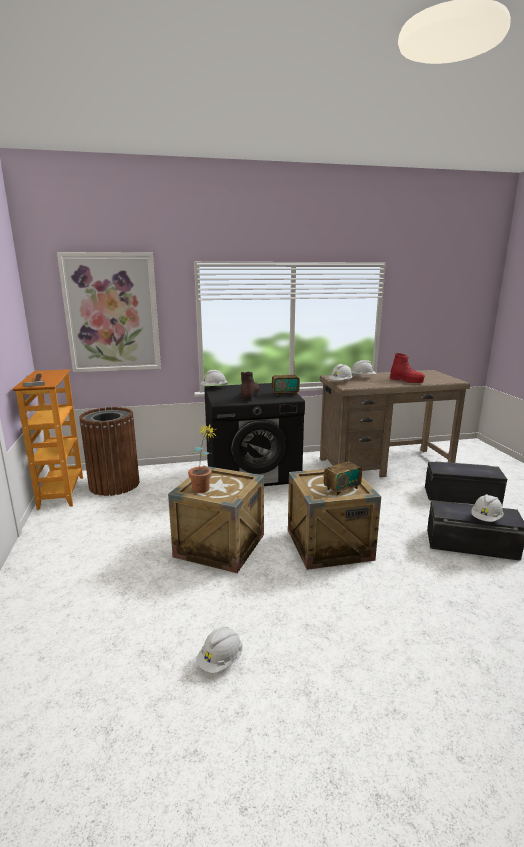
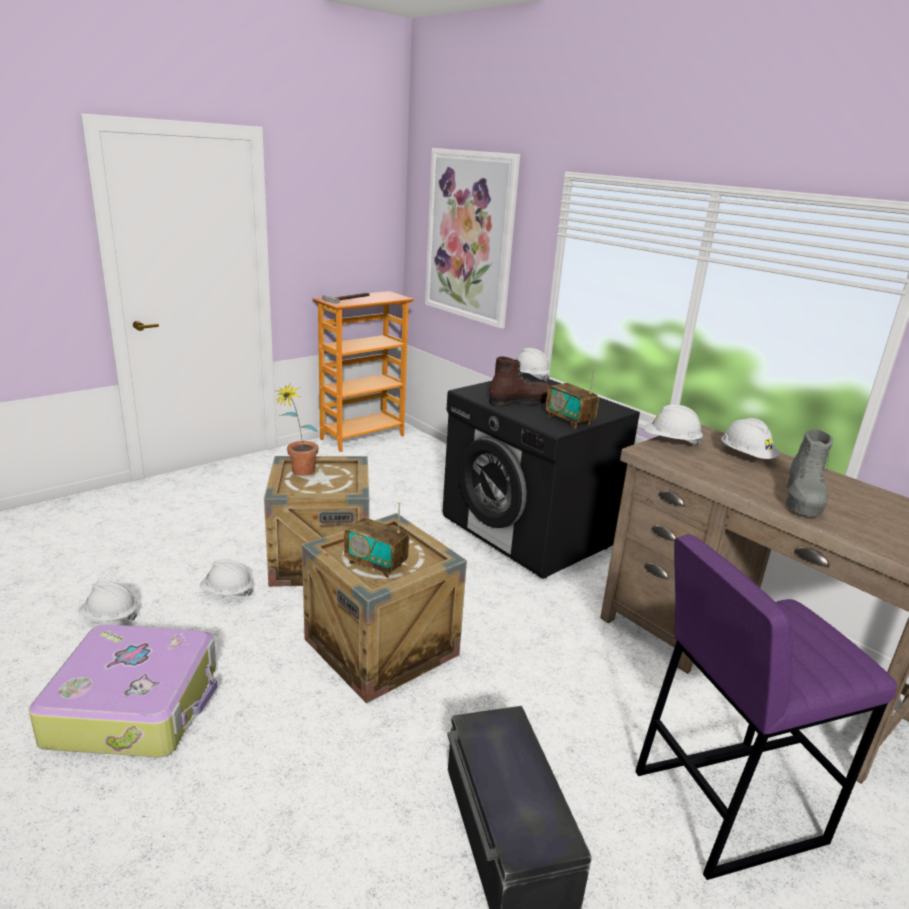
camera: 60 degrees right, 5 degrees up
brown trash can [79,407,139,496] -> none
red boot [390,353,425,383] -> grey boot [785,429,833,517]
black storage box [425,461,507,505] -> purple stool [636,534,897,880]
white hard hat [471,494,504,522] -> white hard hat moved to [200,559,253,596]
none -> suitcase [29,624,217,757]

